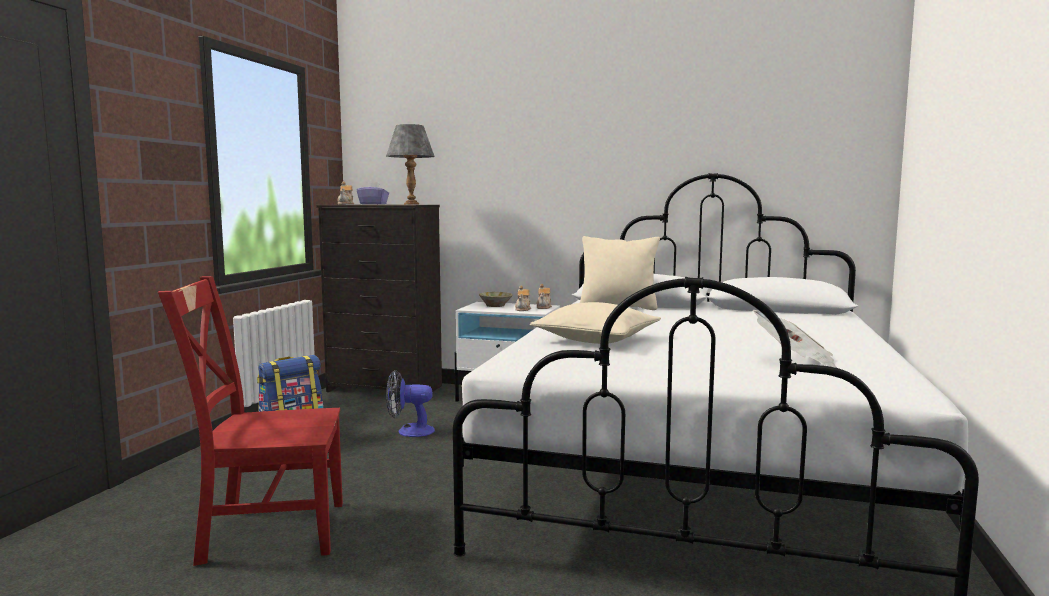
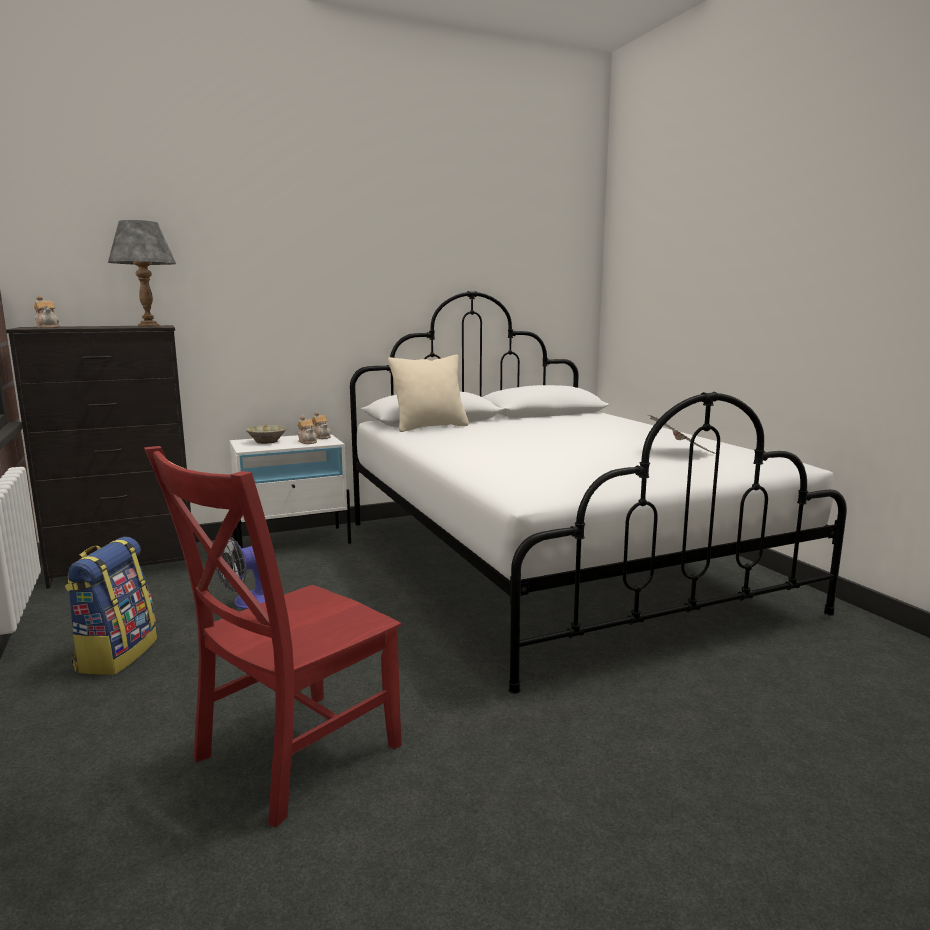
camera: 40 degrees left, 5 degrees up
purple tissue box [356,182,389,204] -> none
beige pillow [530,302,661,344] -> none

